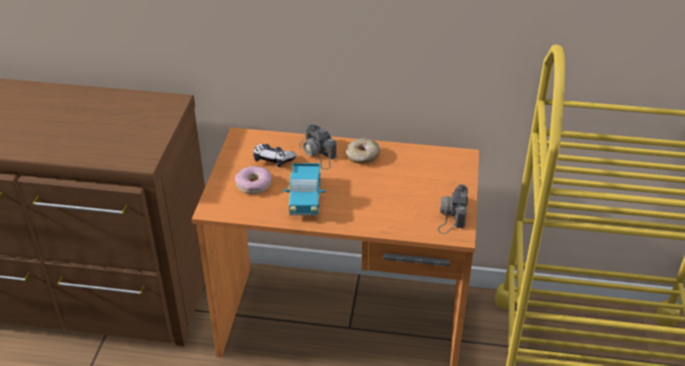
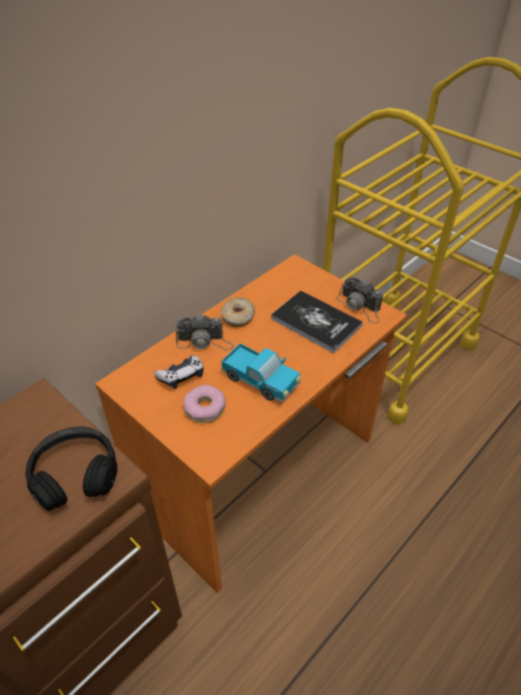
camera: 55 degrees left, 5 degrees up
none -> black headphones [26,427,117,511]
none -> book [271,291,363,353]

